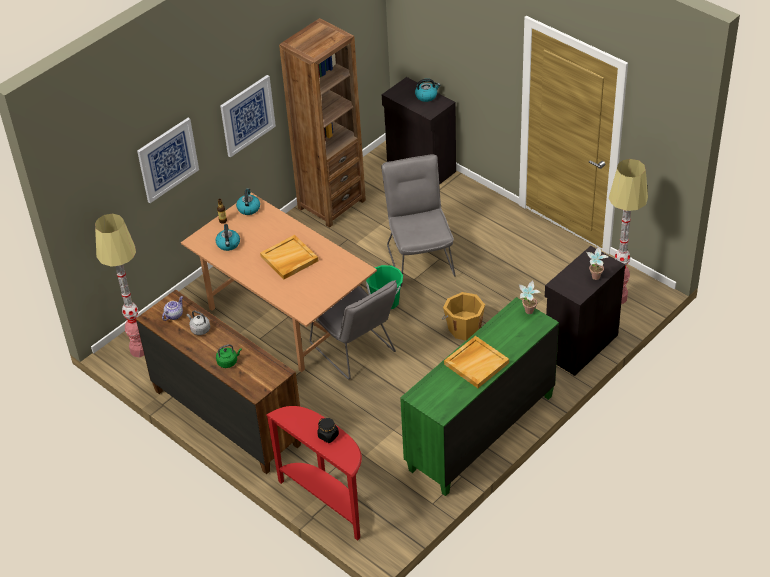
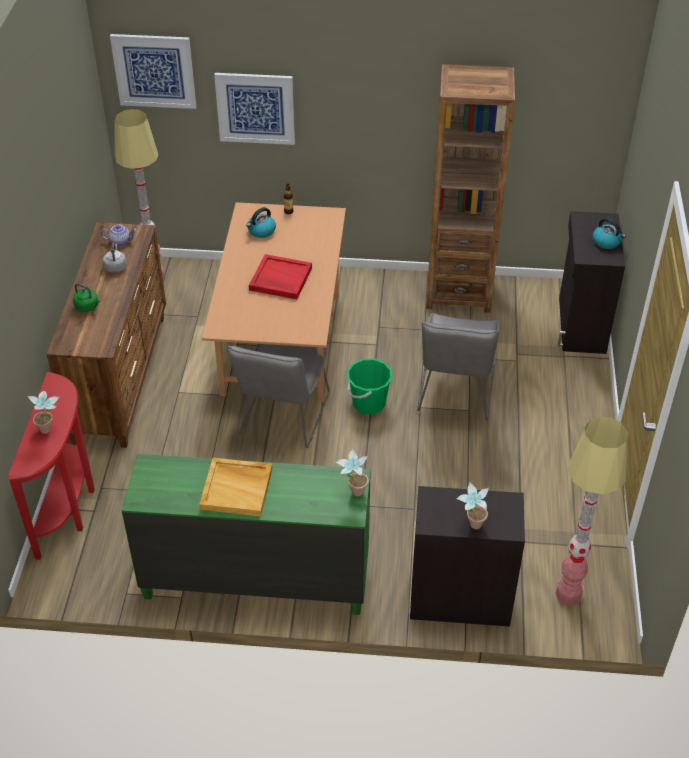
camera: 50 degrees right, 0 degrees up
picture [220,75,276,157] -> picture moved to [110,34,196,109]
kettle [236,188,260,215] -> none
beige tray [260,235,318,279] -> red tray [249,254,312,299]
black jar [317,418,339,443] -> potted plant [28,391,60,434]
grey chair [381,154,456,287] -> grey chair turned 150 degrees clockwise [417,313,499,420]
orange bucket [442,292,485,341] -> none

